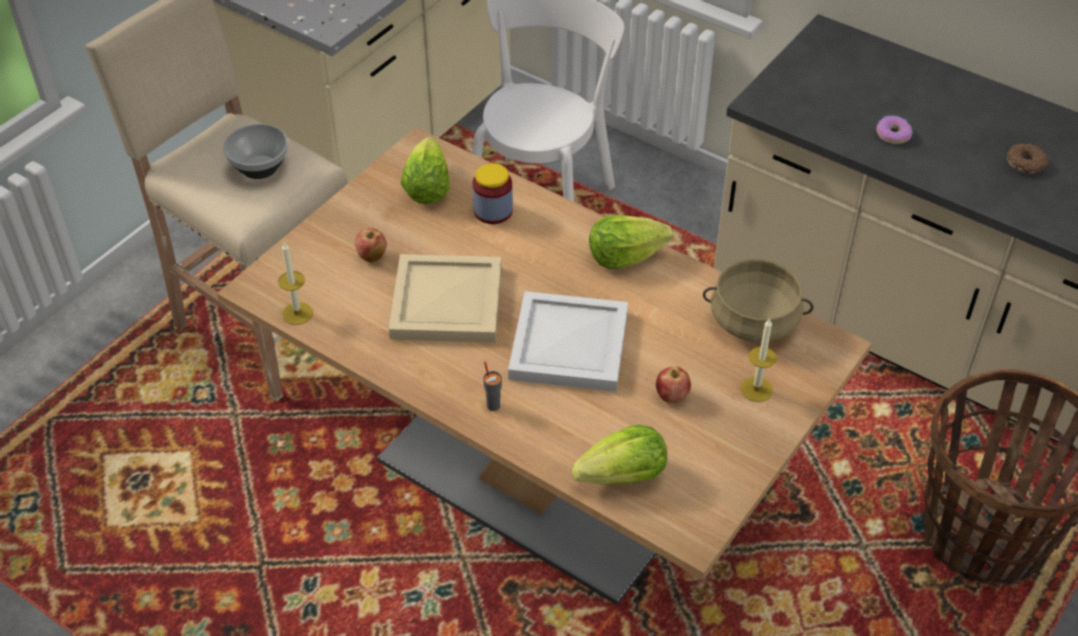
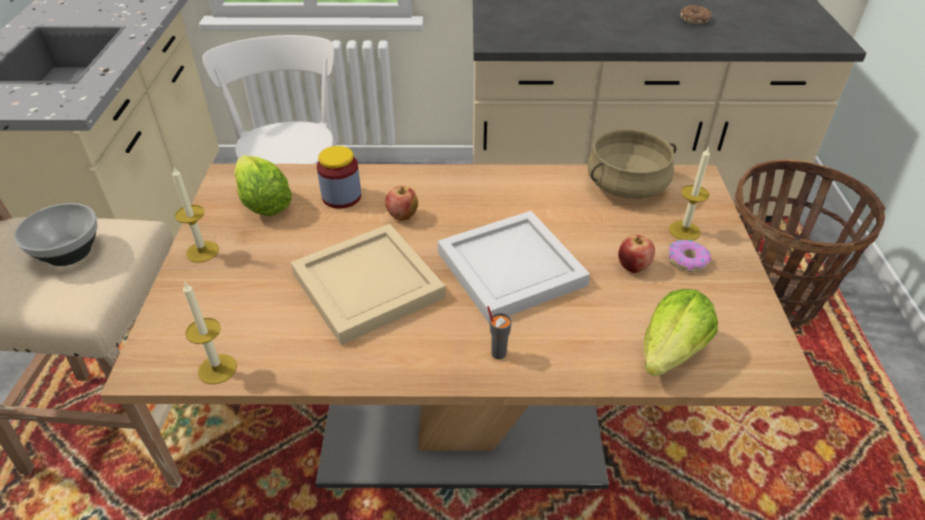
camera: 35 degrees left, 5 degrees down
apple [355,228,387,262] -> apple moved to [385,186,418,221]
lettuce [589,216,673,269] -> none
donut [876,116,913,144] -> donut moved to [668,240,711,272]
none -> candle [172,167,219,263]

